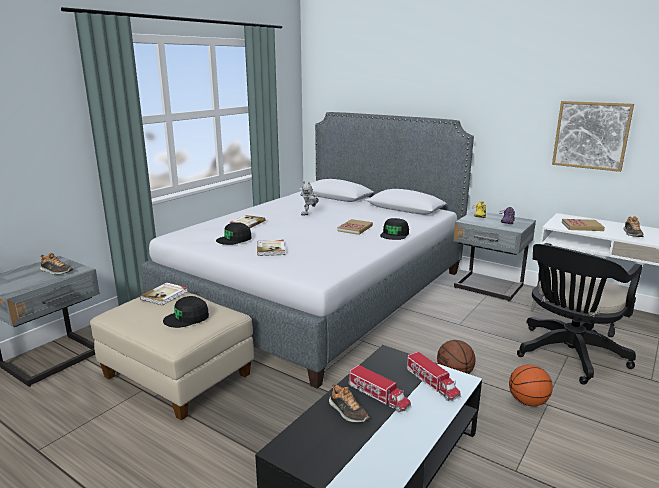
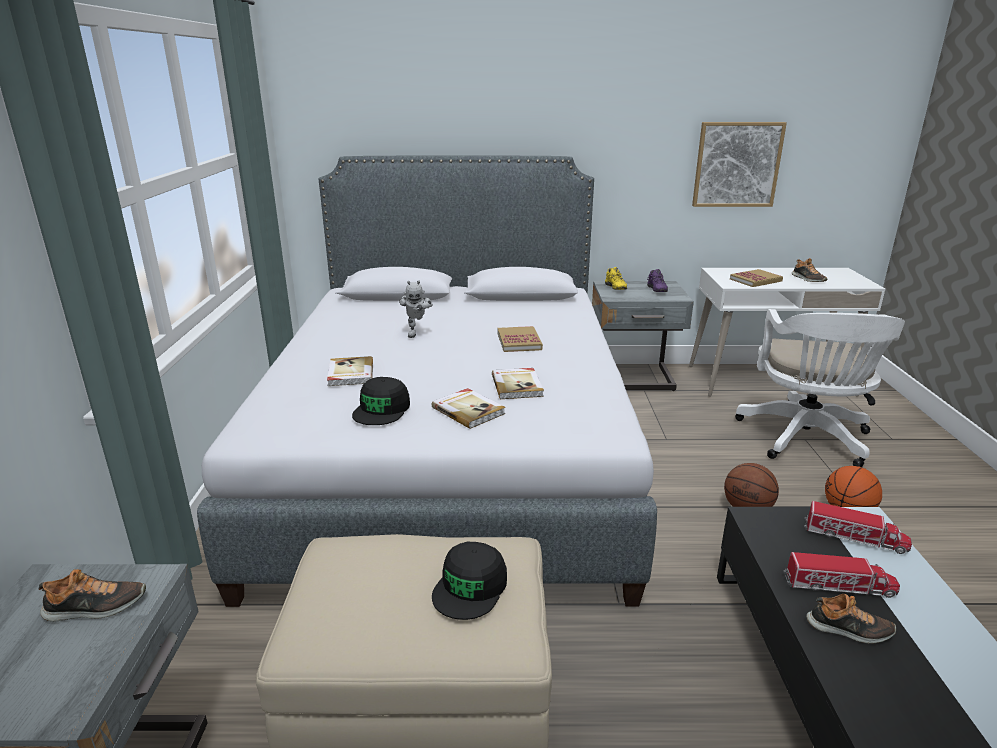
camera: 35 degrees left, 5 degrees up
book [140,283,188,306] -> book moved to [492,368,544,399]
black cap [380,218,409,240] -> none
black office chair [517,243,642,385] -> white office chair [735,309,905,467]

